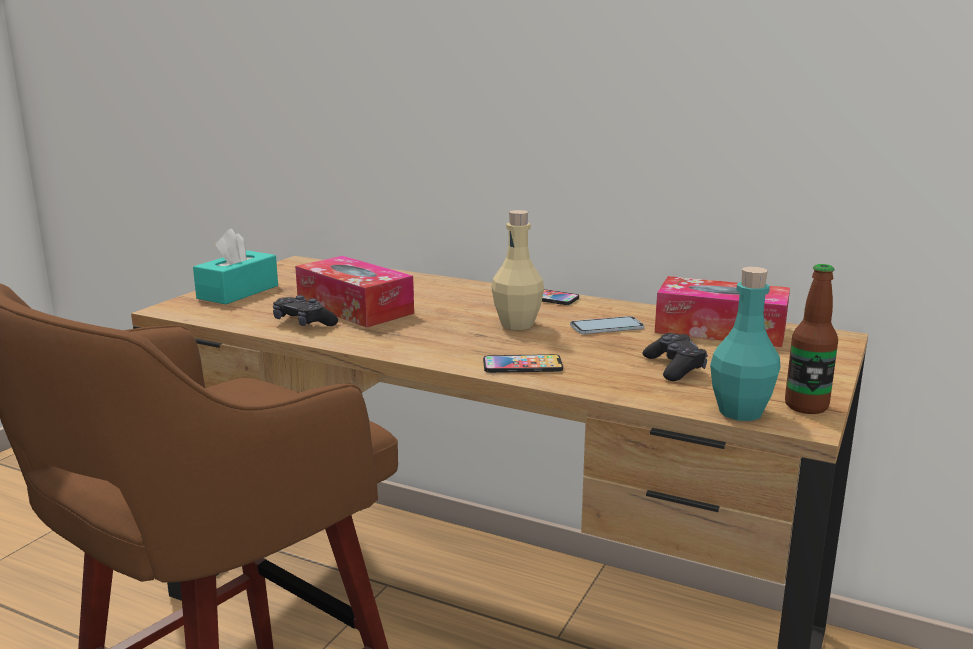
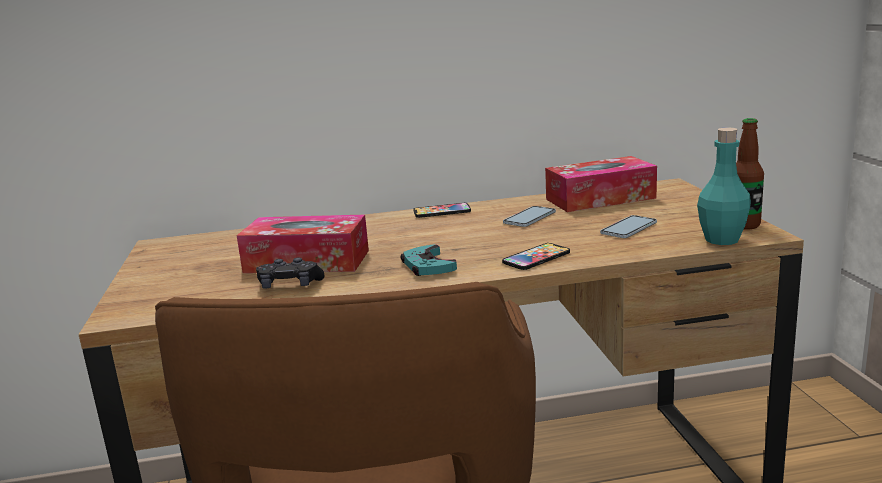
camera: 35 degrees left, 0 degrees up
turquoise tissue box [193,229,278,304] -> none
beige bottle [491,210,544,330] -> none
black game controller [643,333,708,381] -> phone [600,215,657,238]
none -> turquoise game controller [401,244,457,276]

